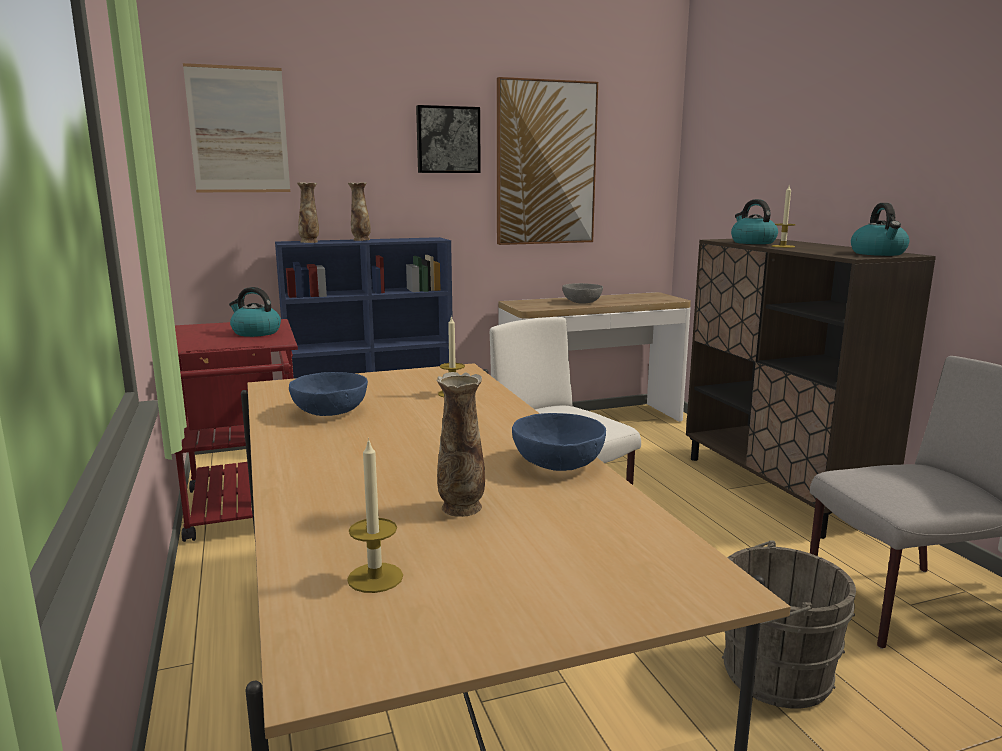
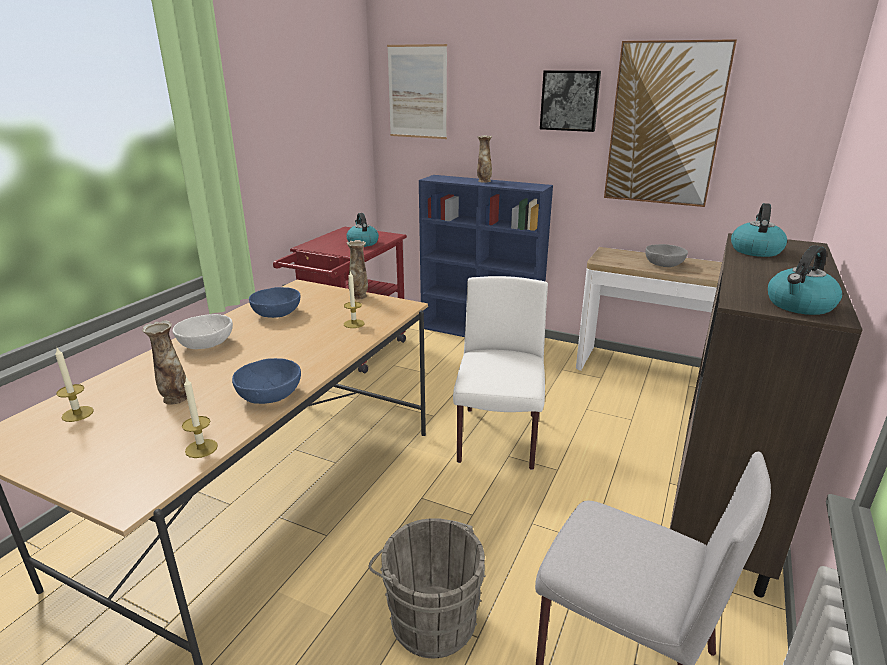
camera: 45 degrees right, 10 degrees up
vase [297,182,319,243] -> vase moved to [347,240,368,299]
candle [771,185,796,248] -> candle moved to [182,377,218,458]
none -> white bowl [173,314,233,349]

